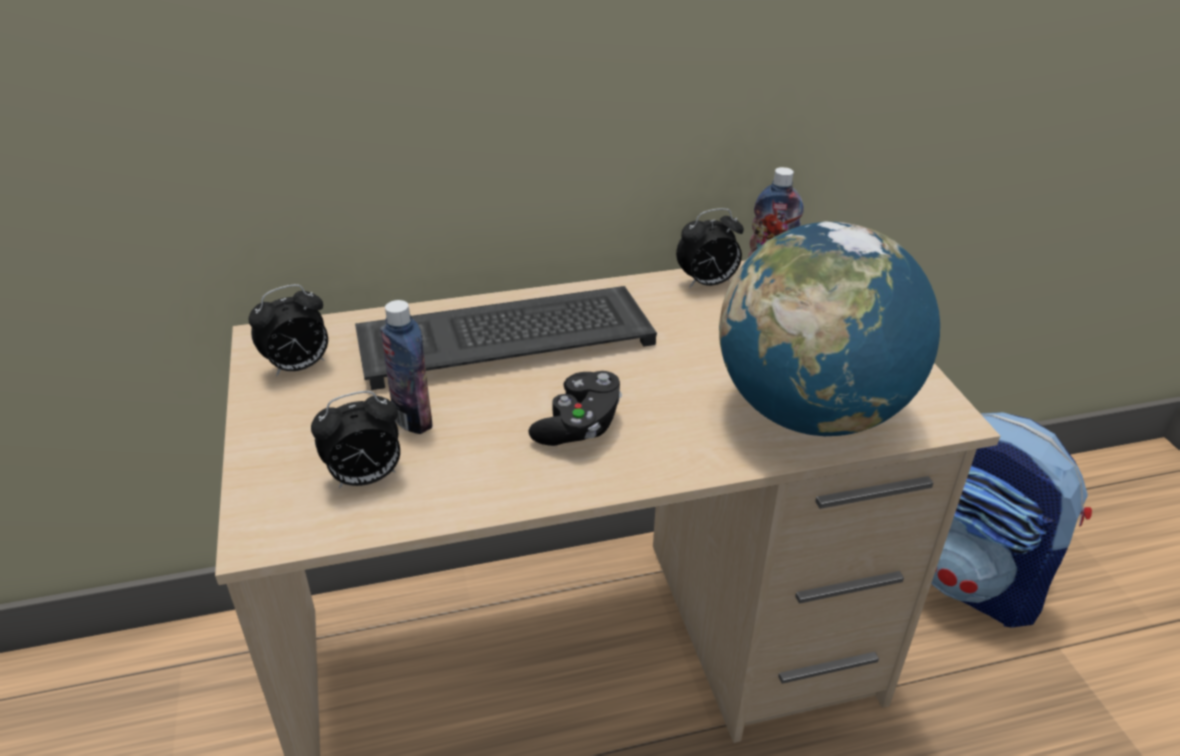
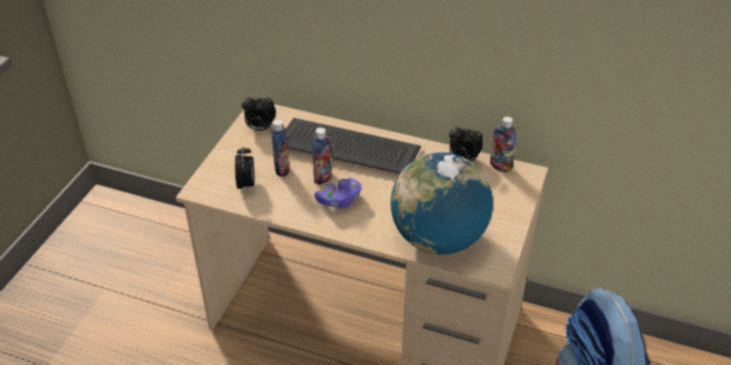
camera: 35 degrees right, 5 degrees up
alarm clock [311,391,400,488] -> alarm clock turned 105 degrees counterclockwise [235,146,255,193]
black game controller [528,371,622,446] -> purple game controller [314,178,362,208]
none -> bottle [312,127,332,185]

